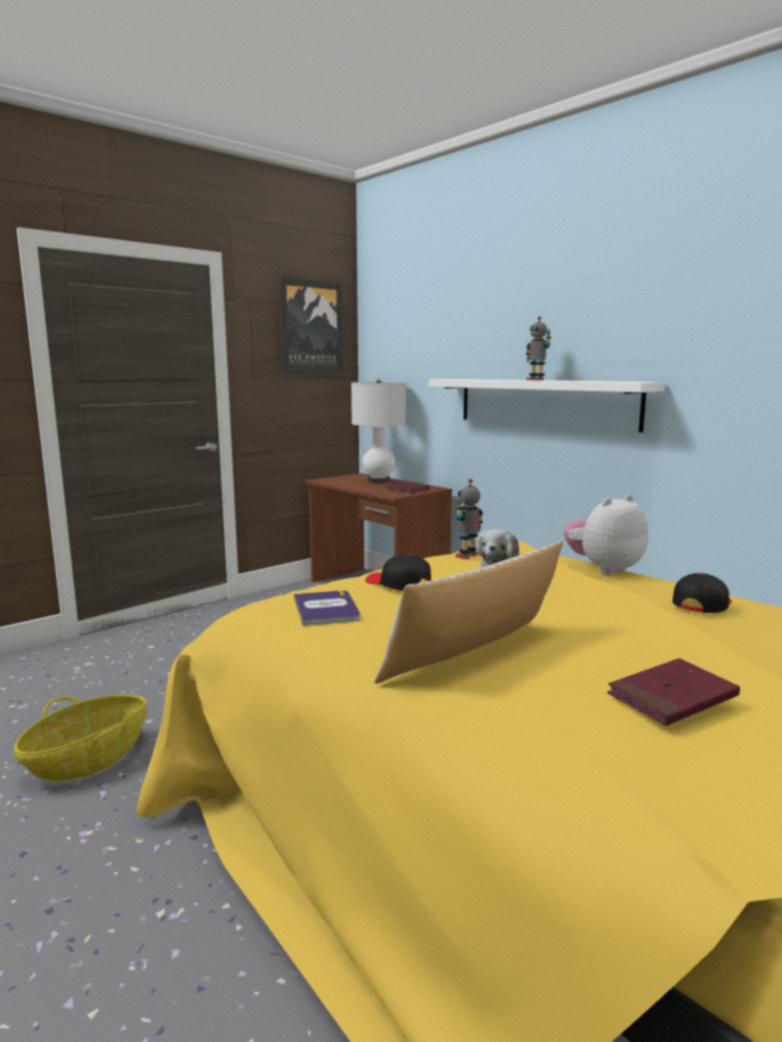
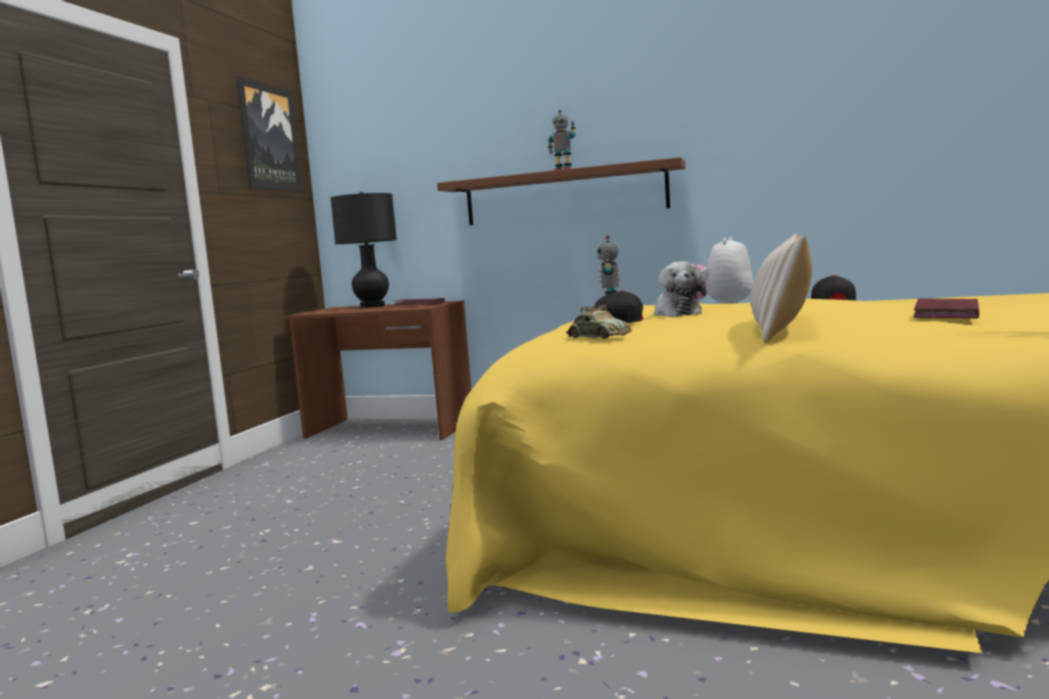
camera: 30 degrees left, 5 degrees down
basket [14,694,147,782] -> none
book [294,590,360,626] -> toy car [566,305,632,339]
white table lamp [351,379,406,483] -> black table lamp [331,192,397,308]
white shelf [429,379,665,432] -> brown shelf [437,157,686,225]

